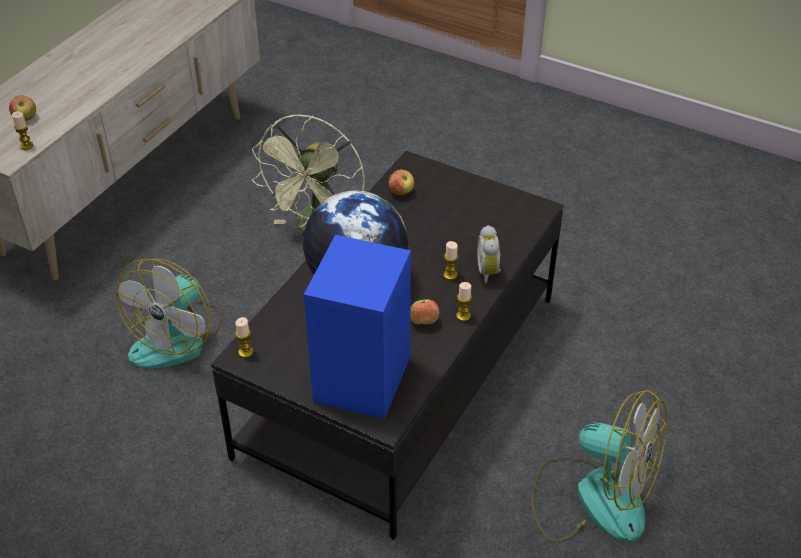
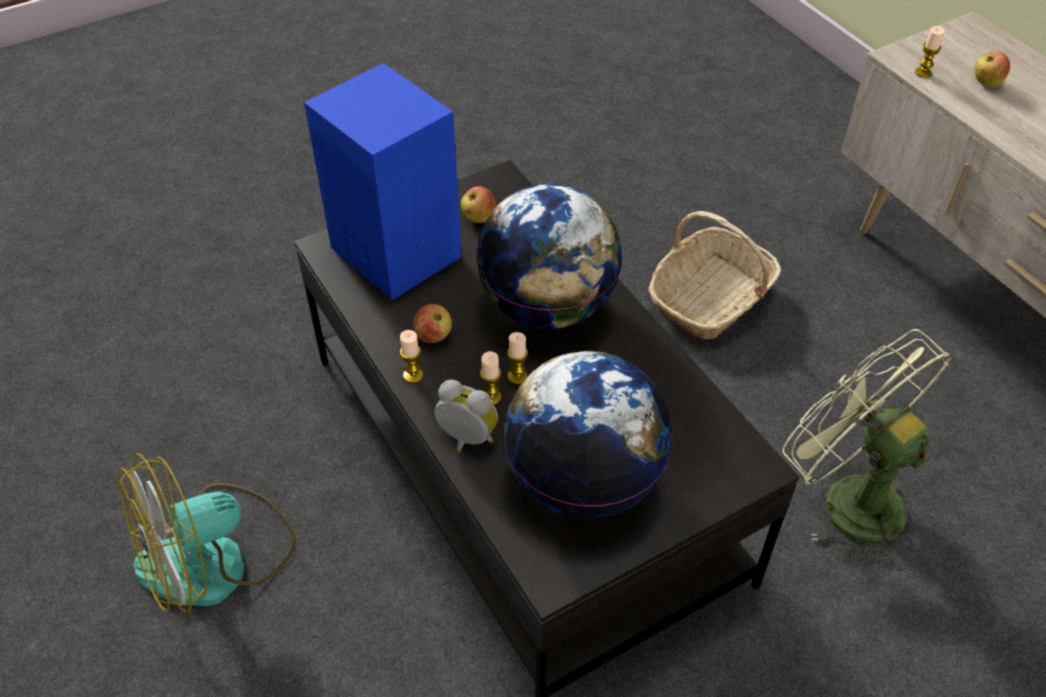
camera: 120 degrees right, 5 degrees up
fan [116,259,222,368] -> basket [649,211,781,339]
candle [235,317,254,358] -> candle moved to [507,332,528,385]
apple [389,170,414,195] -> apple moved to [461,186,496,223]
none -> globe [504,351,673,519]

